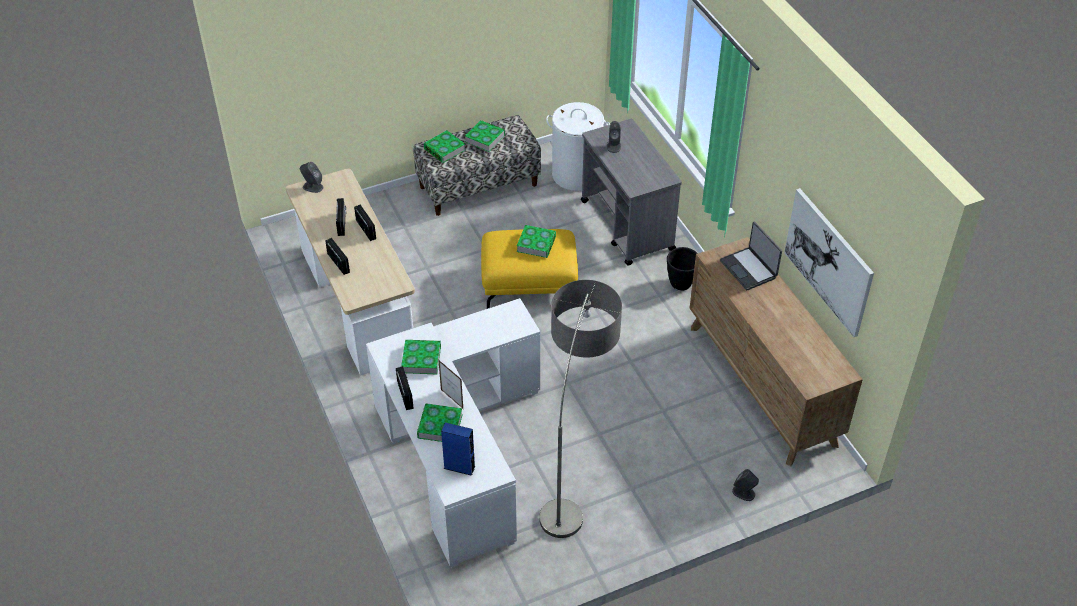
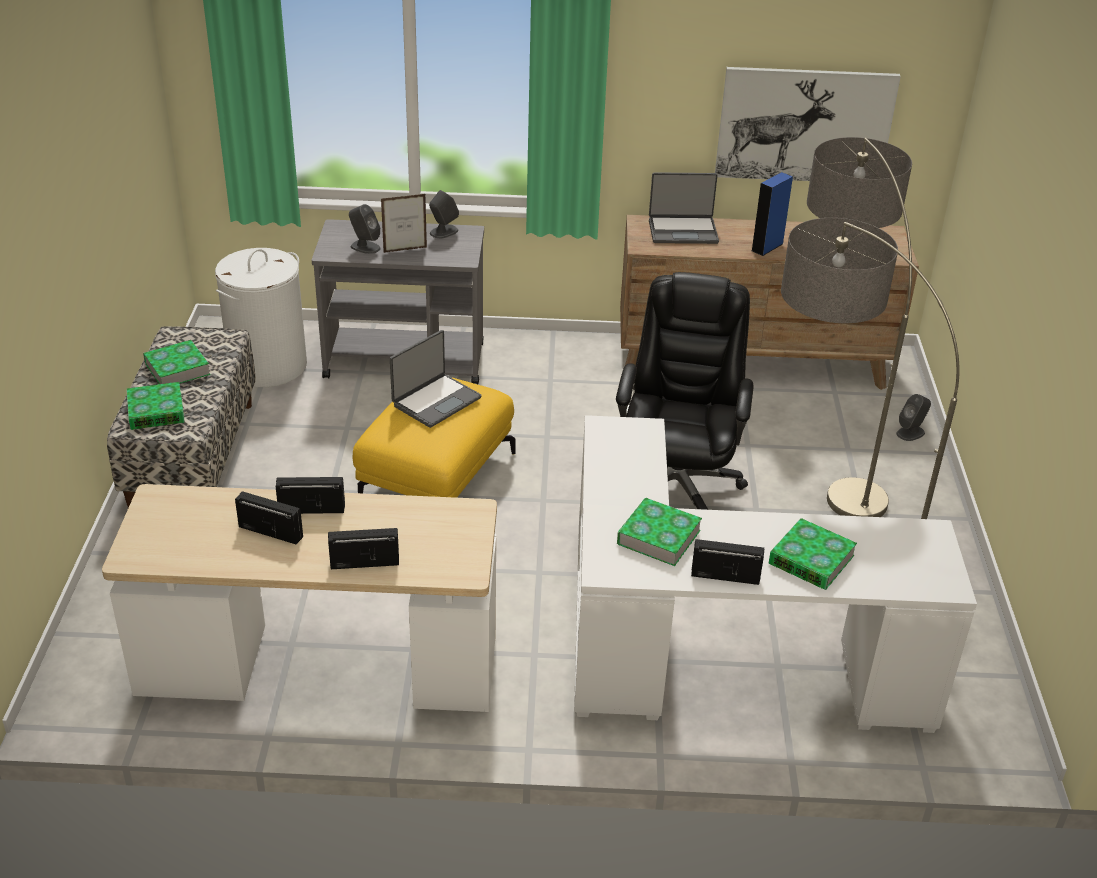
camera: 65 degrees left, 10 degrees down
grey speaker [300,162,323,193] -> grey speaker moved to [429,190,459,239]
picture frame [438,360,463,409] -> picture frame moved to [381,194,427,253]
blue speaker [441,423,476,476] -> blue speaker moved to [752,172,793,256]
book [517,225,556,258] -> laptop [390,330,482,428]
black planter [667,247,698,290] -> none
none -> black office chair [616,272,754,510]
none -> floor lamp [807,137,912,517]

